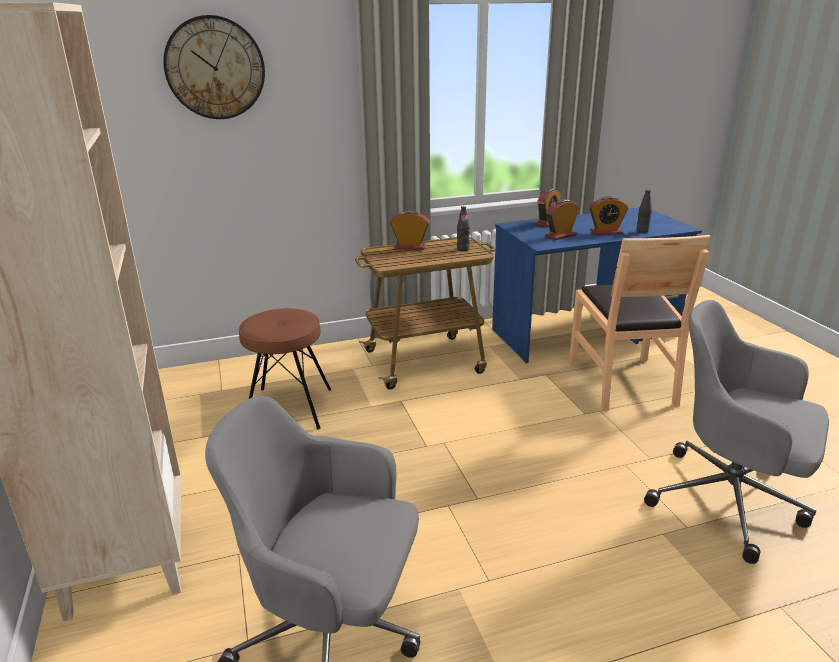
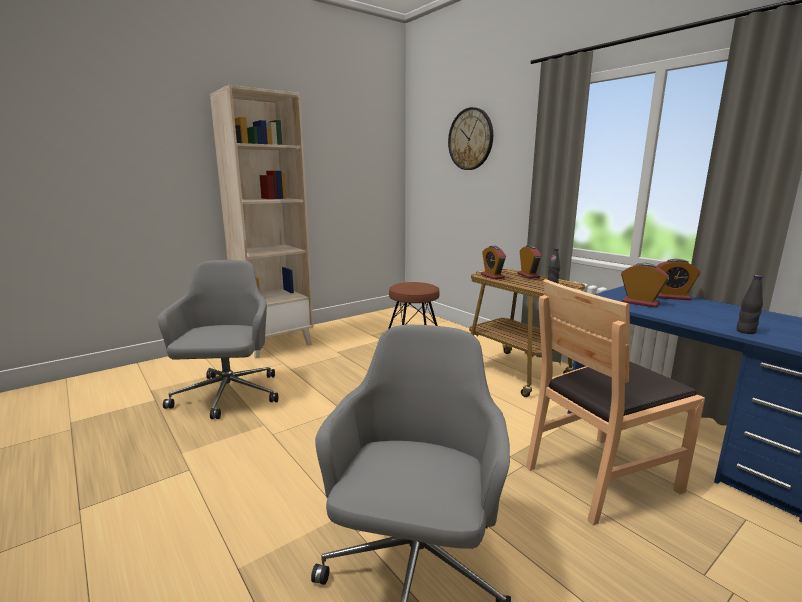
camera: 70 degrees right, 10 degrees down
alarm clock [589,196,628,235] -> alarm clock moved to [481,246,506,279]

